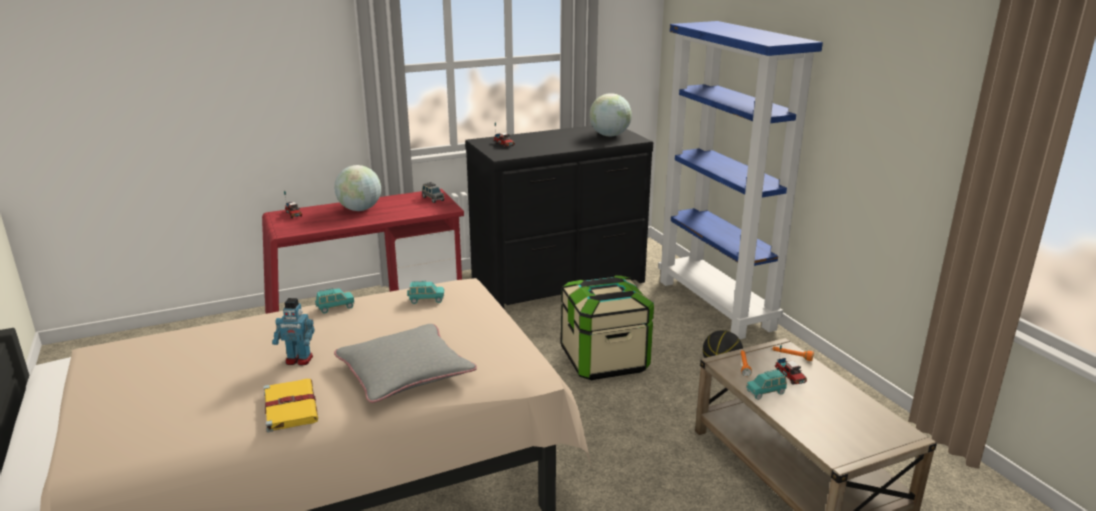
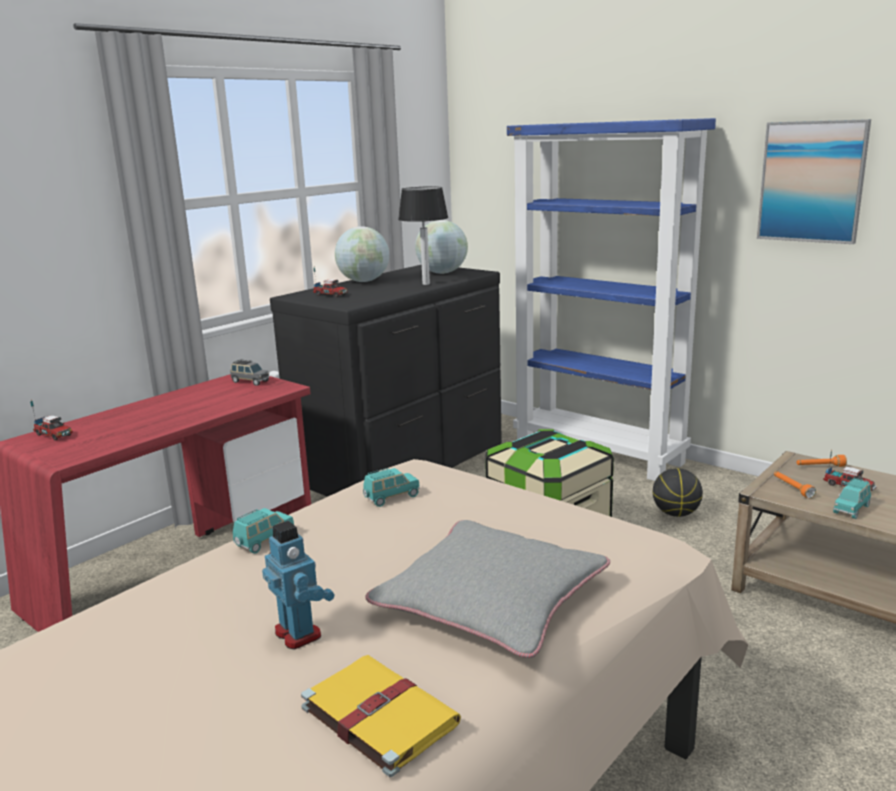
camera: 25 degrees left, 5 degrees down
toy robot [272,298,314,366] -> toy robot turned 105 degrees counterclockwise [262,521,334,650]
globe [334,165,381,211] -> globe moved to [335,226,389,282]
none -> table lamp [398,186,448,285]
none -> picture [757,119,871,244]

